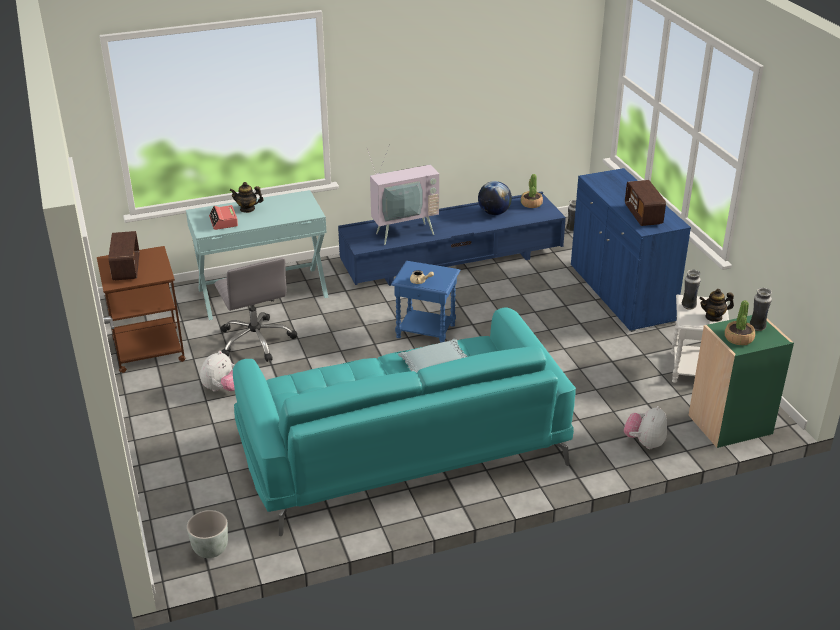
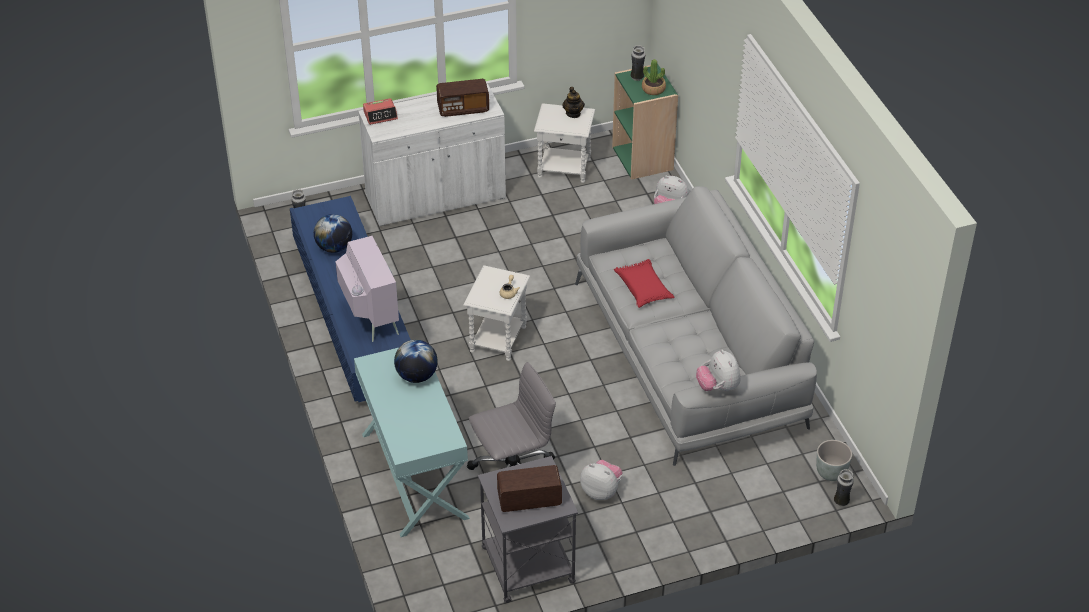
camera: 90 degrees left, 10 degrees up
brown cart [97,246,186,373] -> grey cart [478,456,578,603]
alarm clock [209,205,238,230] -> alarm clock moved to [363,98,398,125]
teapot [229,182,264,213] -> none
turquoise sofa [233,307,576,536] -> grey sofa [575,186,817,466]
blue side table [391,261,461,343] -> white side table [463,265,530,361]
blue pillow [398,338,468,373] -> red pillow [614,259,674,308]
potted plant [521,174,543,208] -> none
blue cabinet [571,168,691,332] -> white cabinet [358,84,506,226]
vase [682,270,701,310] -> vase moved to [834,469,854,506]
none -> globe [394,340,438,383]
none -> plush toy [696,350,741,391]

